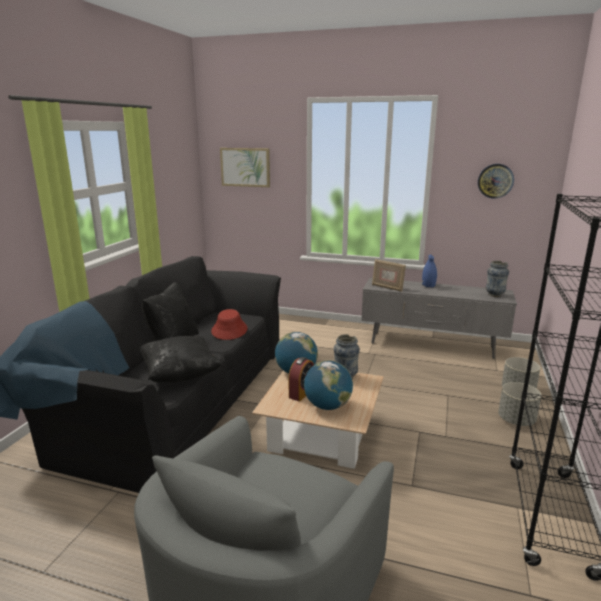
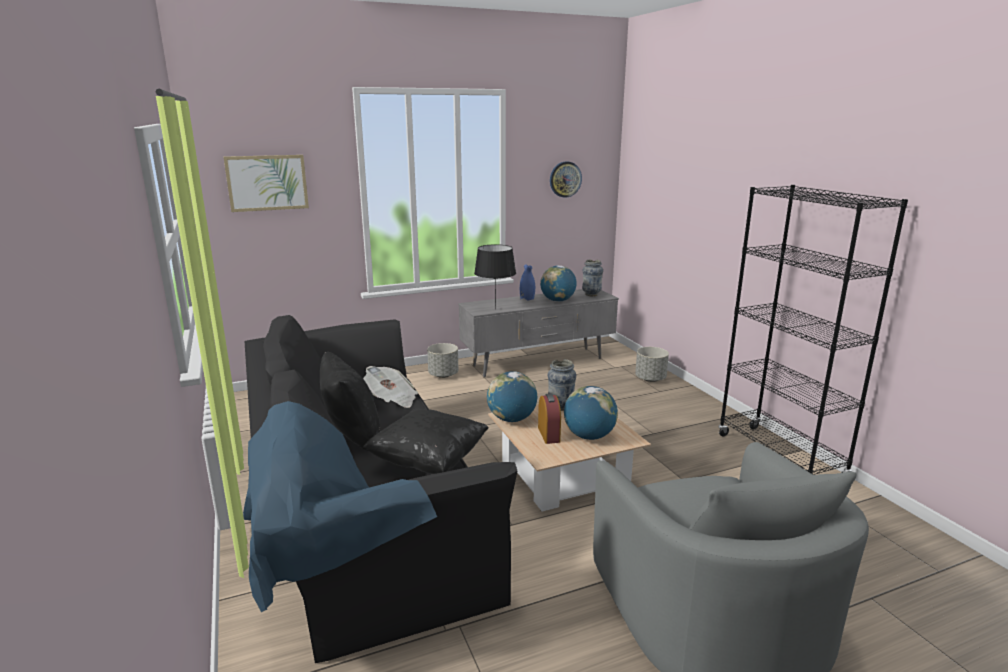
camera: 40 degrees left, 0 degrees up
red hat [211,309,248,340] -> newspaper [363,366,418,408]
picture frame [372,259,406,292] -> black table lamp [474,244,516,310]
grey planter [498,382,541,426] -> grey planter moved to [427,343,459,378]
none -> globe [540,265,577,302]

